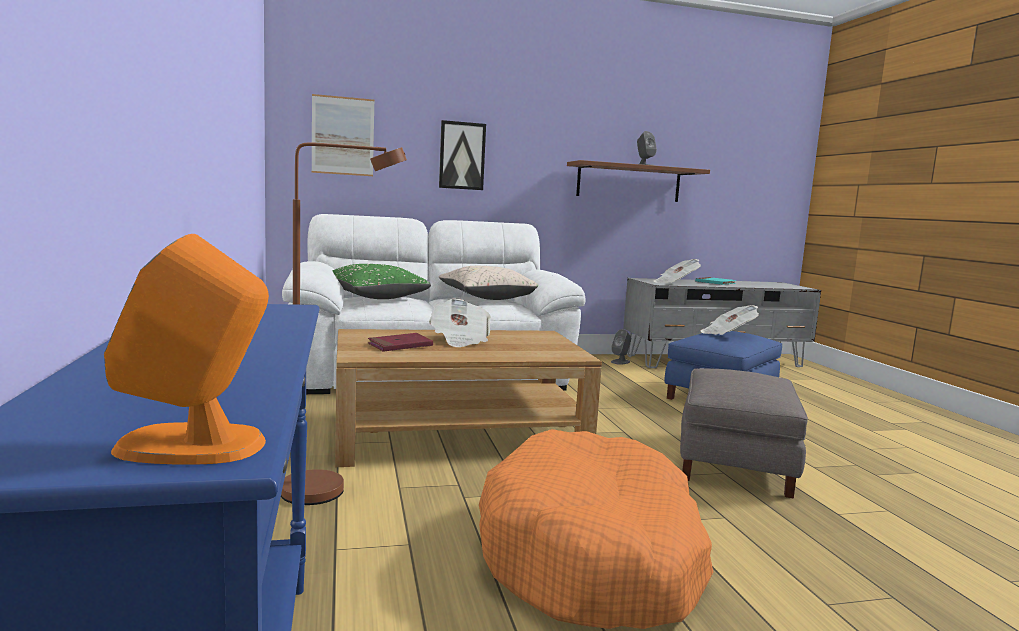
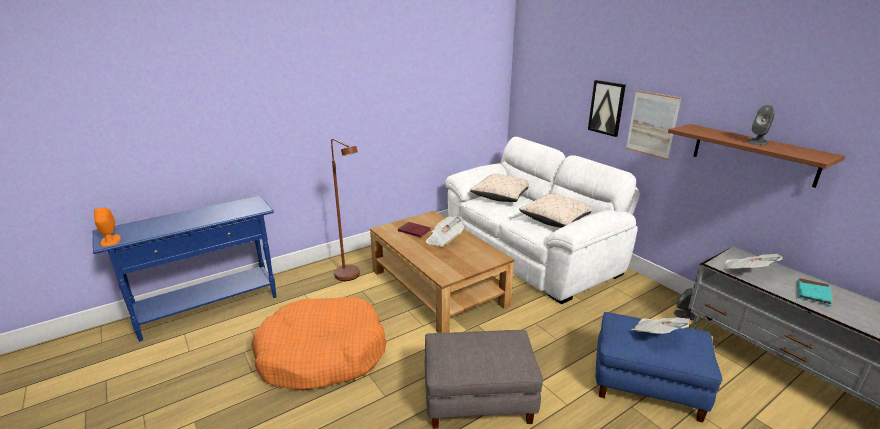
camera: 70 degrees right, 15 degrees up
picture [312,94,374,176] -> picture moved to [626,90,681,160]
green pillow [332,264,431,299] -> beige pillow [470,174,529,202]

